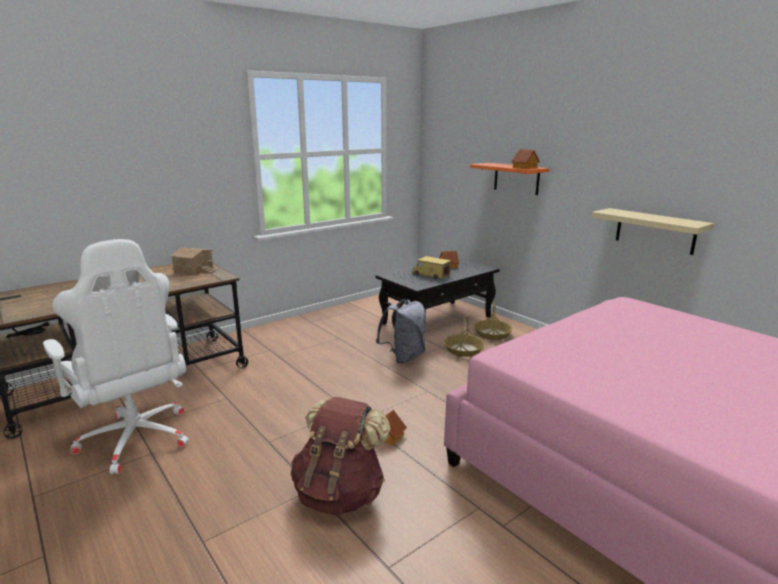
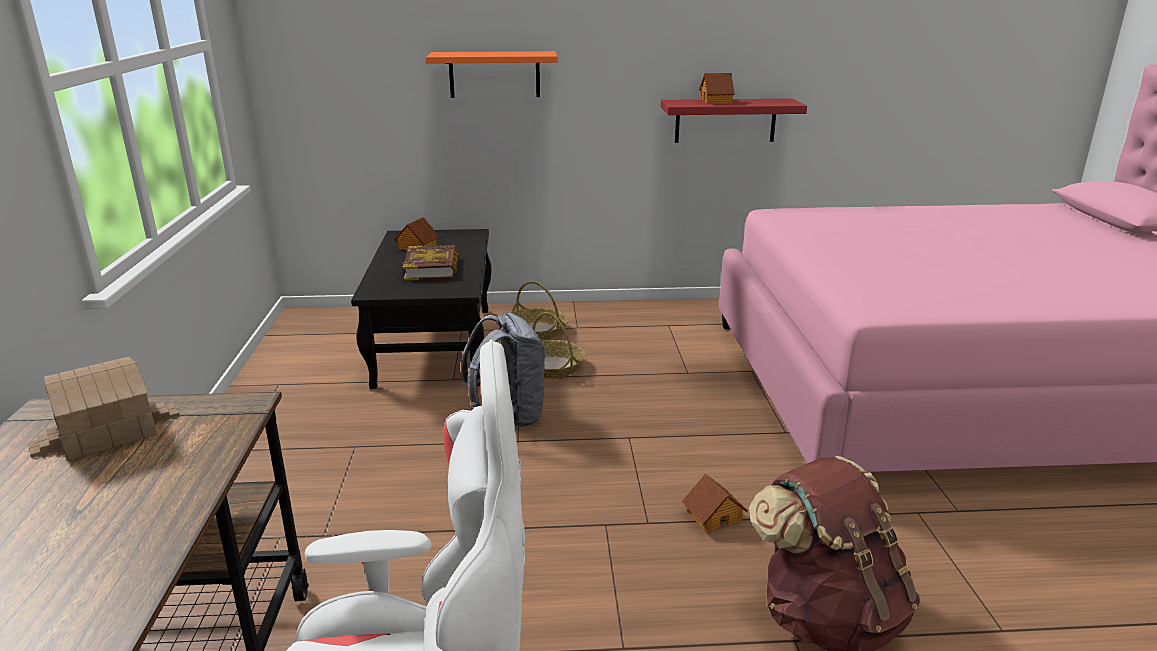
camera: 55 degrees left, 5 degrees up
toy truck [412,256,451,279] -> book [403,245,459,281]
toy house [511,149,540,169] -> toy house moved to [699,73,735,104]
beige shelf [591,208,714,255] -> red shelf [661,99,807,143]

